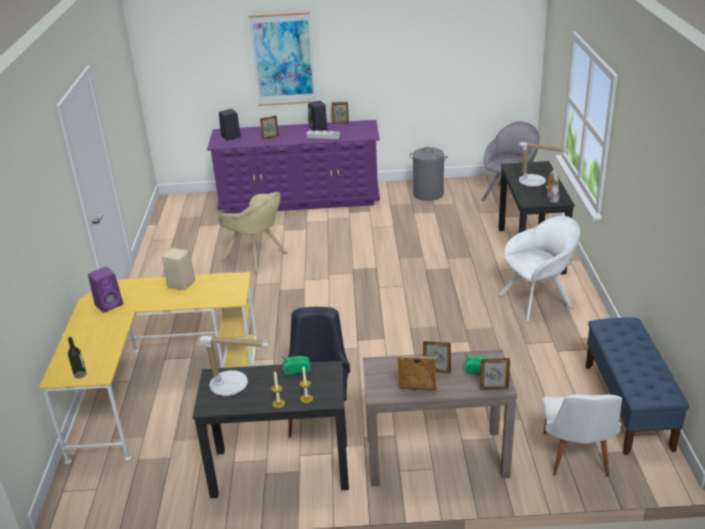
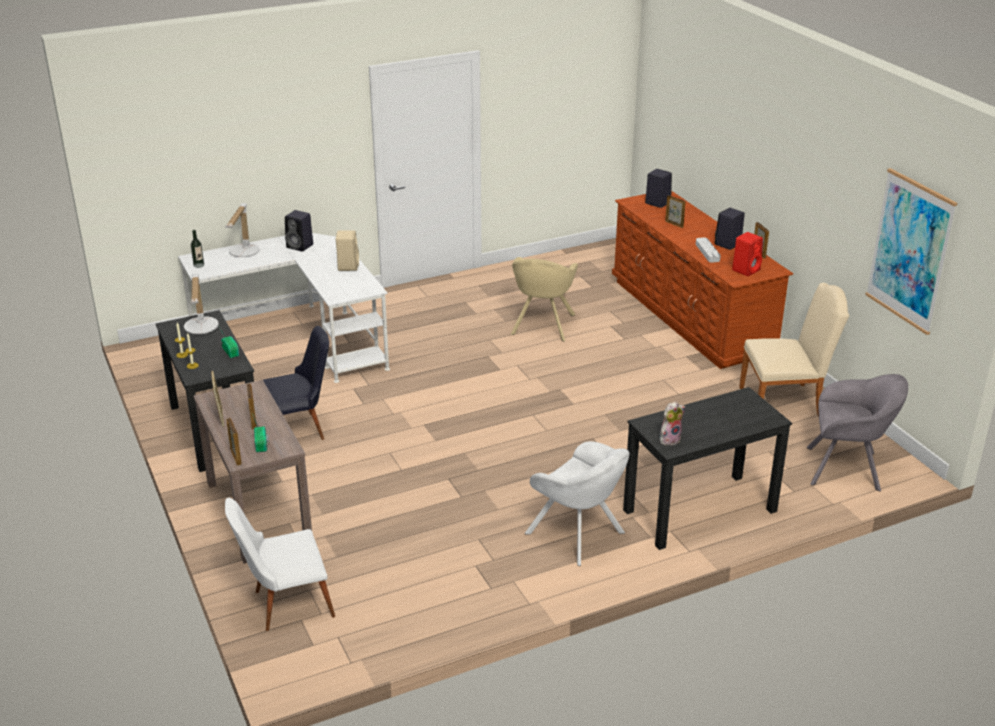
camera: 65 degrees right, 0 degrees up
yellow desk [39,272,258,464] -> white desk [178,233,390,383]
purple speaker [88,267,123,313] -> black speaker [285,210,313,251]
purple dresser [207,120,380,214] -> brown dresser [612,191,793,369]
picture [248,12,317,106] -> picture moved to [865,168,957,335]
grey laundry basket [410,147,448,201] -> beige chair [739,283,849,417]
table lamp [519,142,570,187] -> table lamp moved to [225,203,260,257]
blue bench [585,317,689,455] -> none
none -> red speaker [732,232,763,276]

